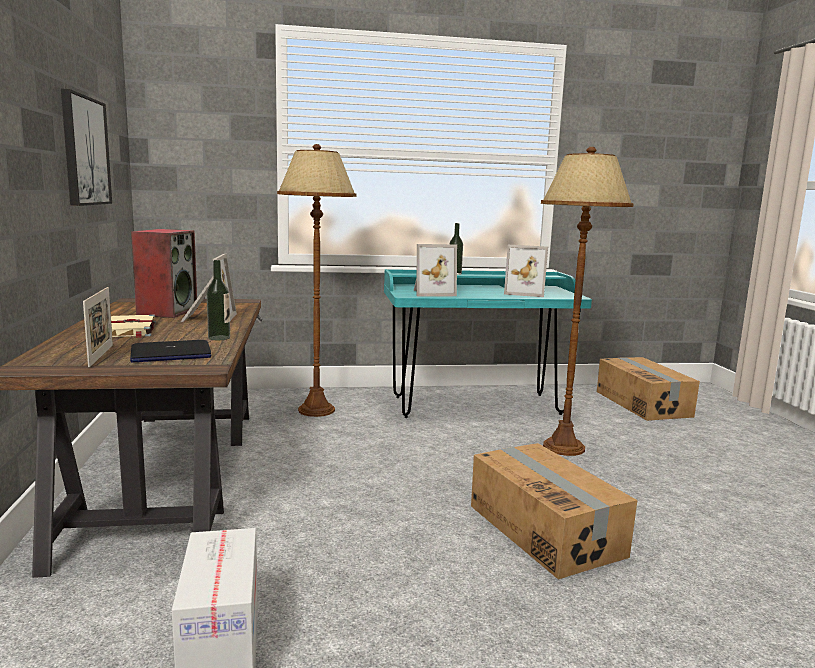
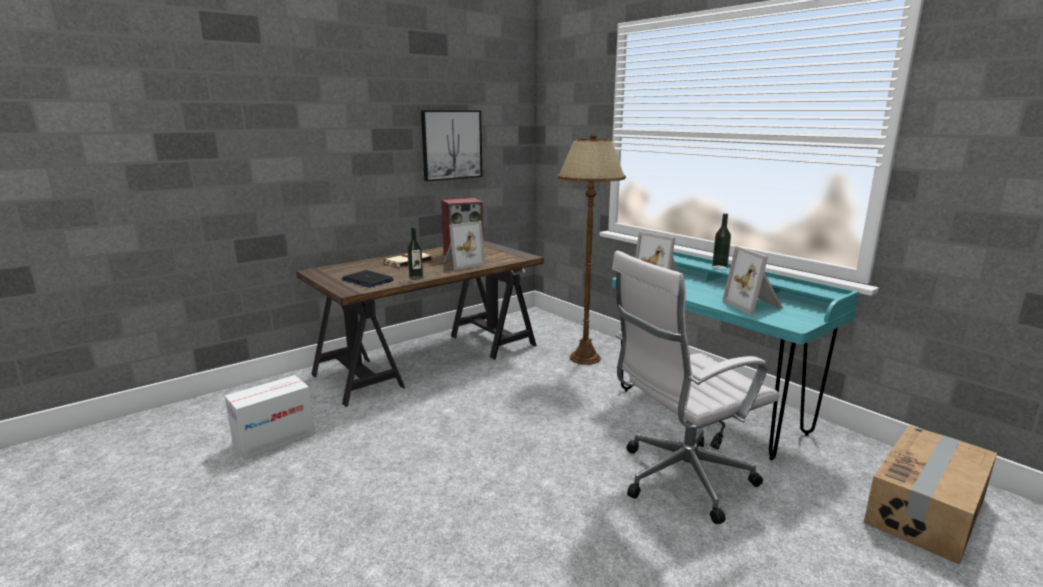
camera: 60 degrees right, 5 degrees up
picture frame [83,287,113,367] -> none
cardboard box [471,443,637,579] -> none
brown floor lamp [541,147,634,456] -> white office chair [612,251,780,524]

